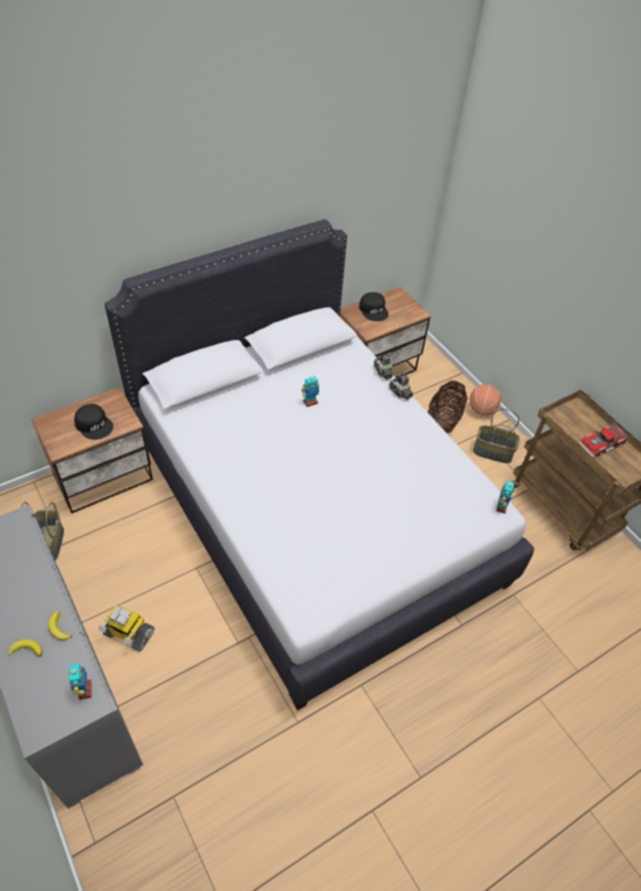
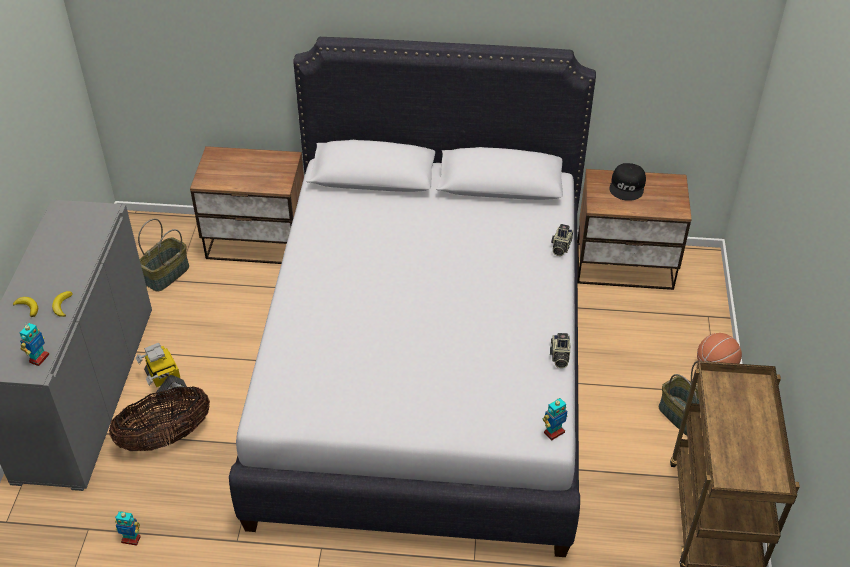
camera: 40 degrees right, 5 degrees down
black cap [74,404,113,440] -> none
toy robot [301,376,320,407] -> toy robot moved to [115,511,141,546]
camera [389,374,413,400] -> camera moved to [550,333,570,368]
basket [428,381,467,433] -> basket moved to [109,386,210,451]
toy car [578,422,629,458] -> none

